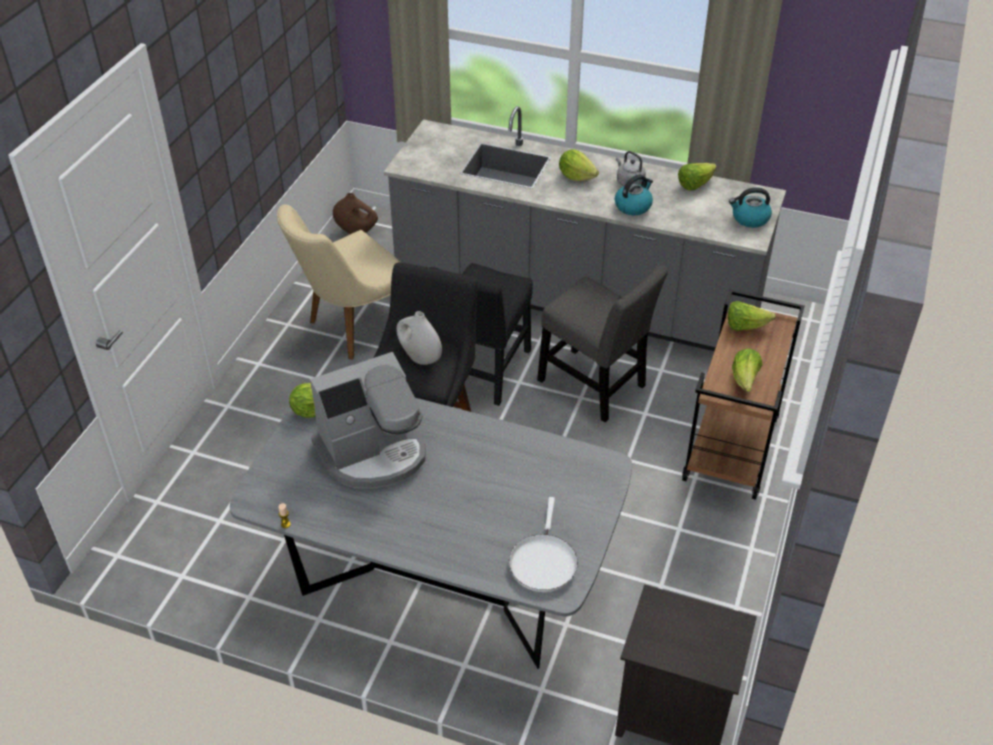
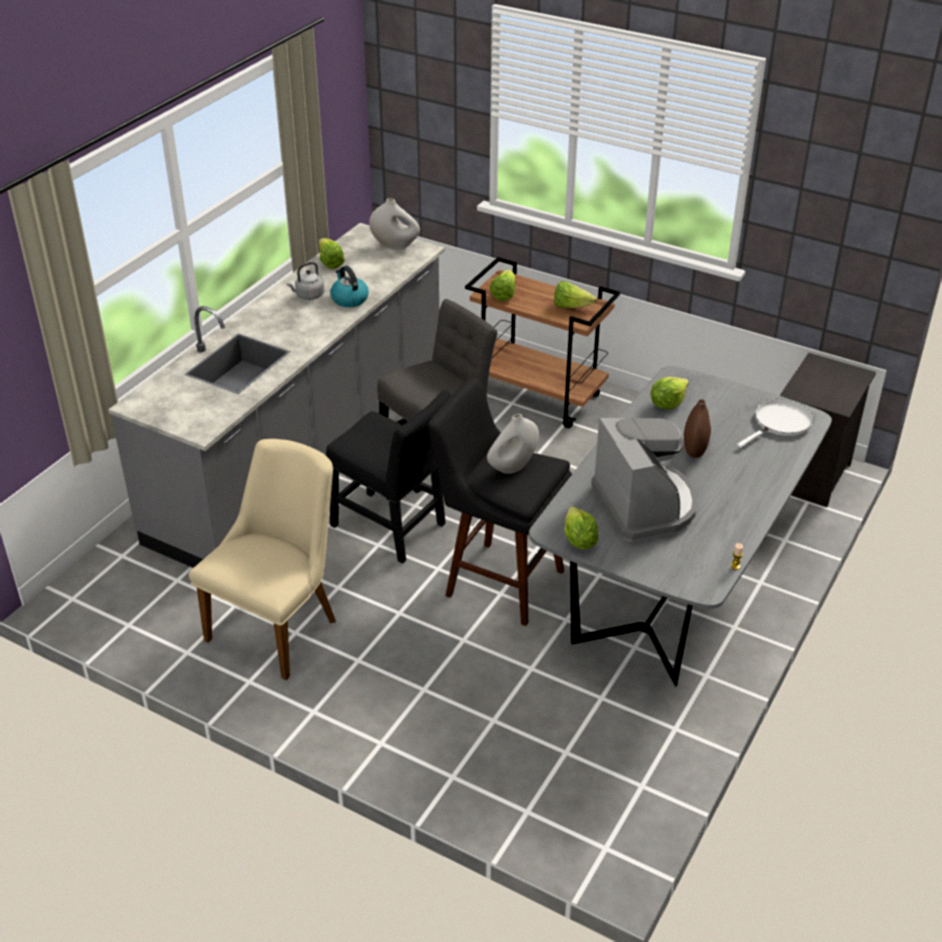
camera: 80 degrees left, 5 degrees down
beige chair [277,205,400,359] -> beige chair turned 120 degrees counterclockwise [189,439,336,680]
brown vase [333,193,378,234] -> brown vase moved to [684,399,711,458]
white frying pan [509,497,578,592] -> white frying pan turned 60 degrees counterclockwise [737,399,814,448]
lettuce [559,149,599,181] -> lettuce moved to [650,377,689,410]
kettle [729,187,772,228] -> white vase [369,198,420,250]

